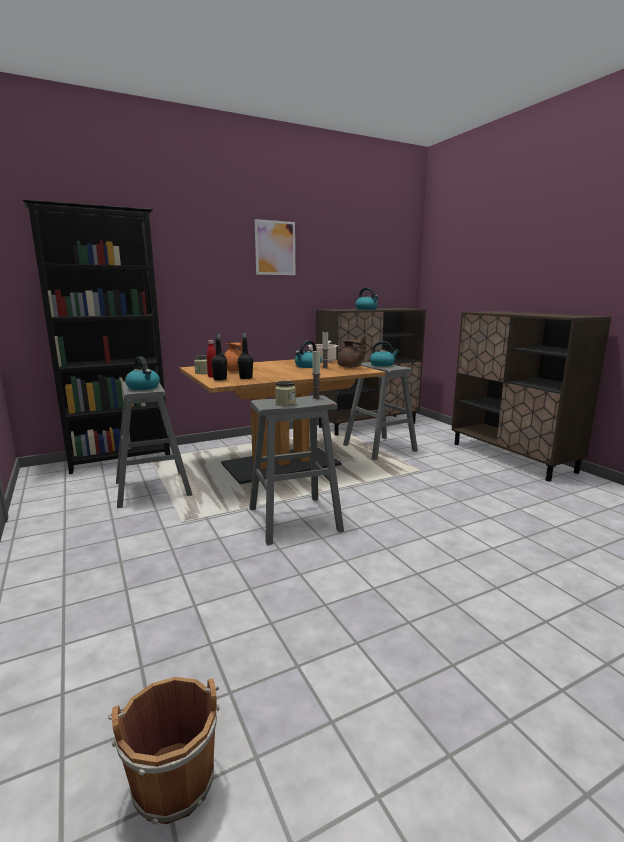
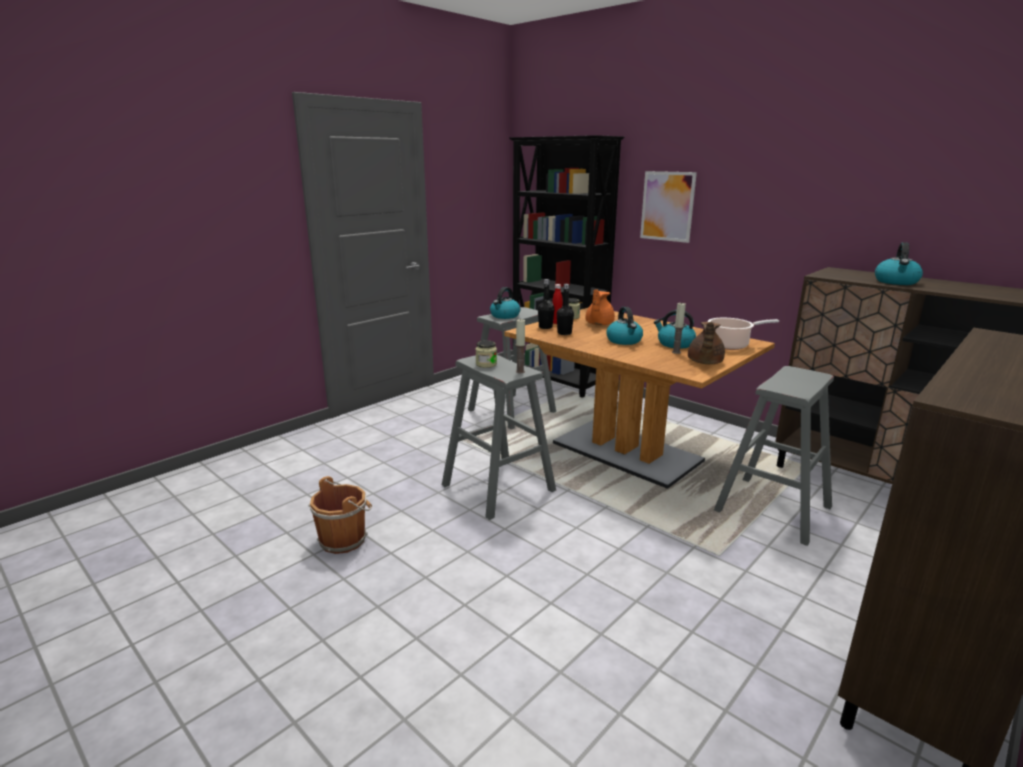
camera: 70 degrees right, 5 degrees up
brown bucket [108,677,220,825] -> brown bucket moved to [308,476,372,554]
picture [254,219,295,275] -> picture moved to [640,171,697,243]
kettle [370,341,399,366] -> kettle moved to [606,307,643,345]

